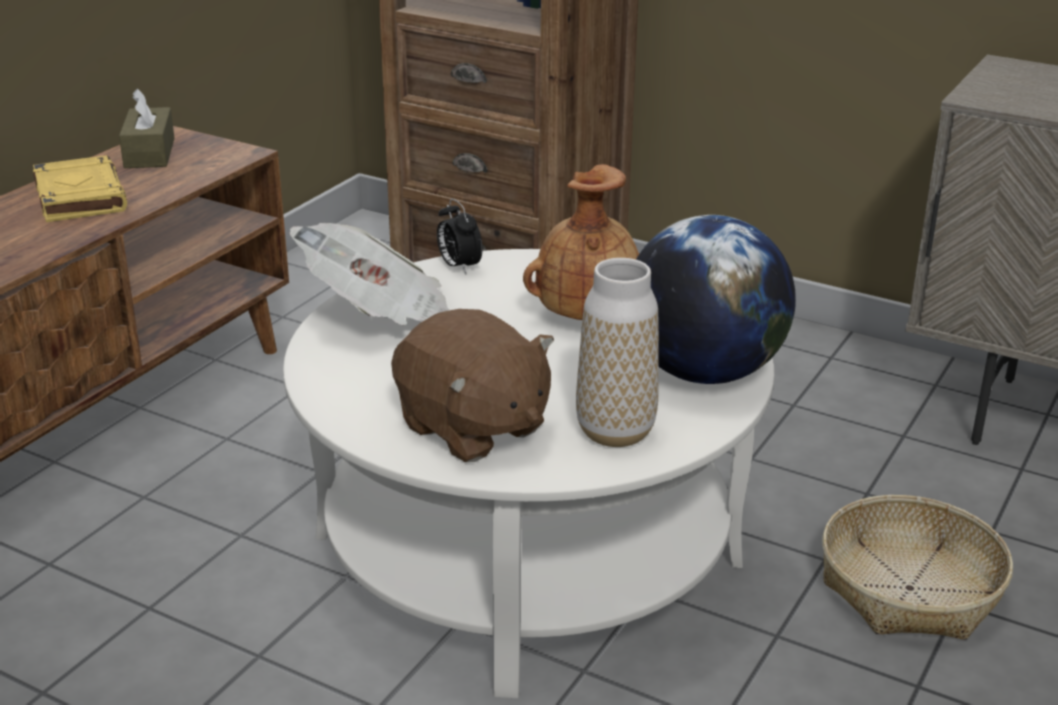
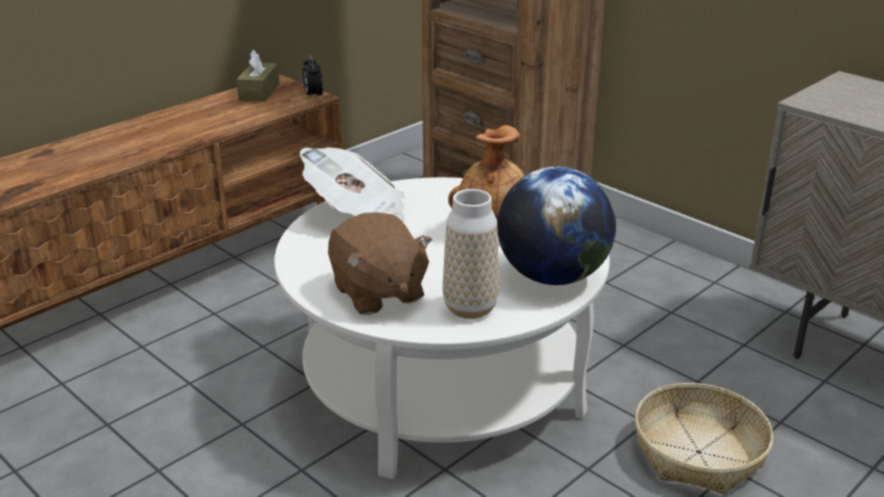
camera: 15 degrees right, 0 degrees up
yellow book [33,155,127,222] -> none
alarm clock [437,199,483,274] -> alarm clock moved to [303,55,323,99]

